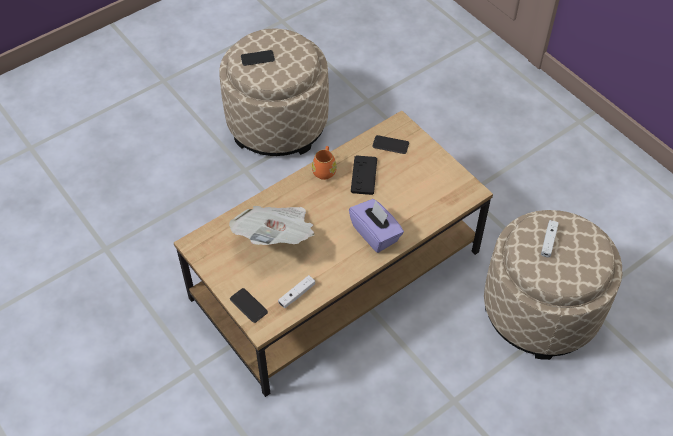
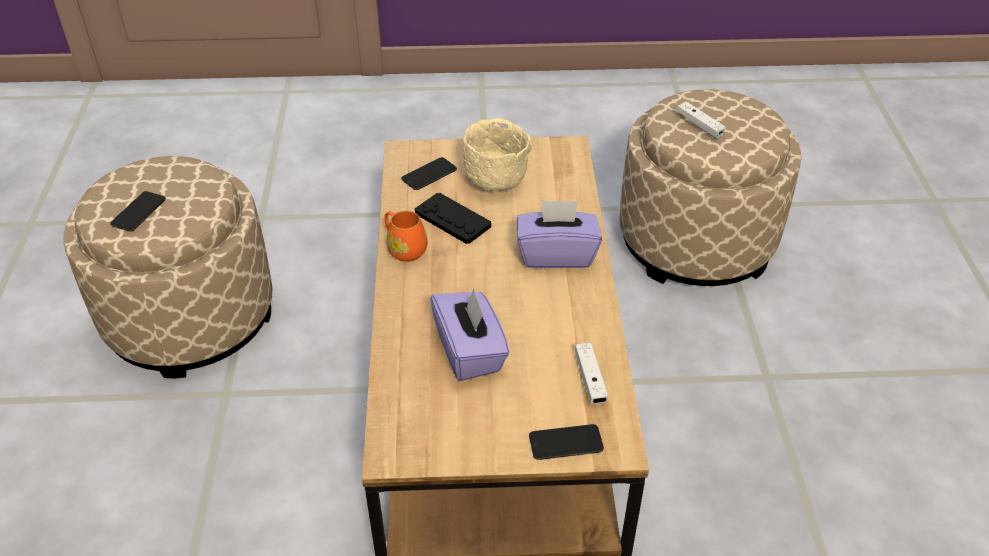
camera: 55 degrees left, 10 degrees down
newspaper [229,206,315,245] -> purple tissue box [430,289,510,381]
none -> beige bowl [463,118,532,192]

